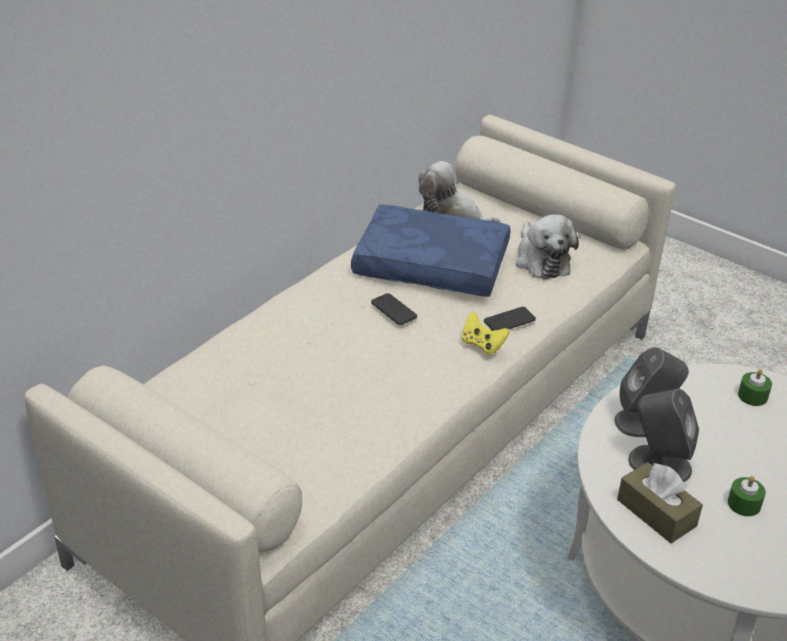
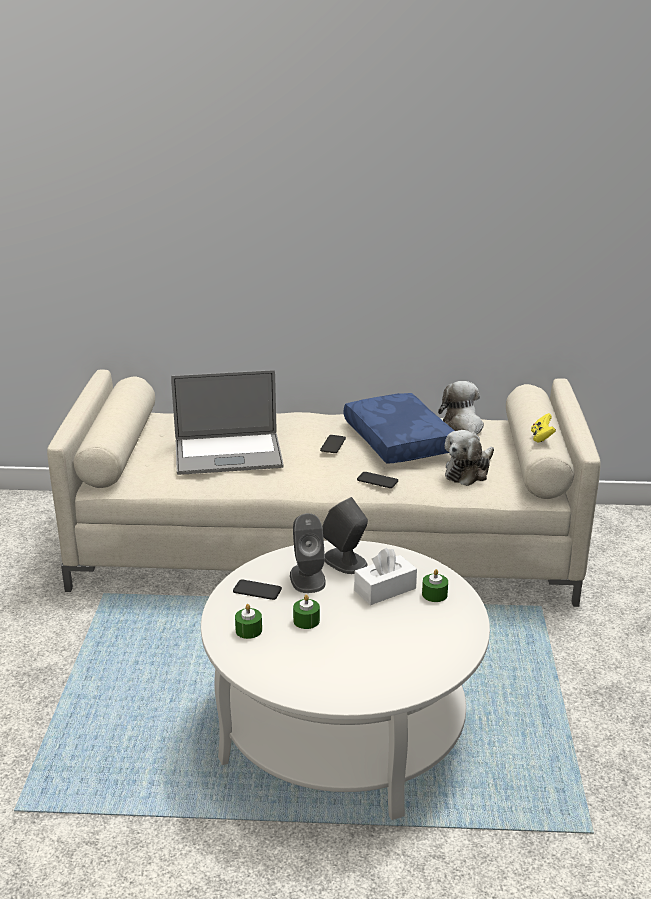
camera: 55 degrees right, 10 degrees down
yellow game controller [462,312,510,355] -> yellow game controller moved to [531,413,556,443]
brown tissue box [617,462,703,543] -> phone [233,579,282,600]
none -> laptop [171,370,283,475]
none -> green candle [235,604,262,639]
none -> white tissue box [354,548,417,605]

